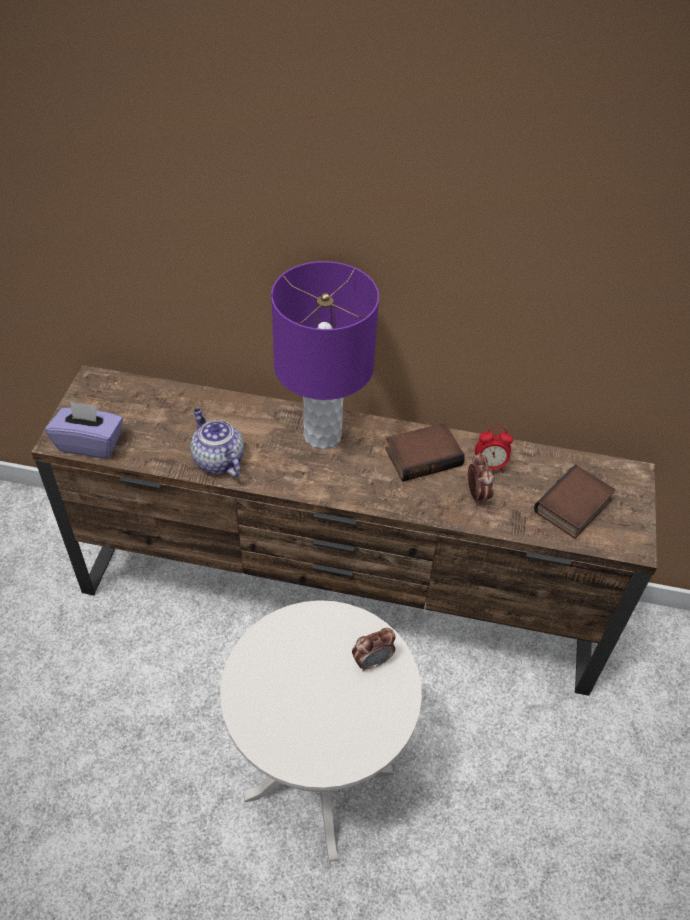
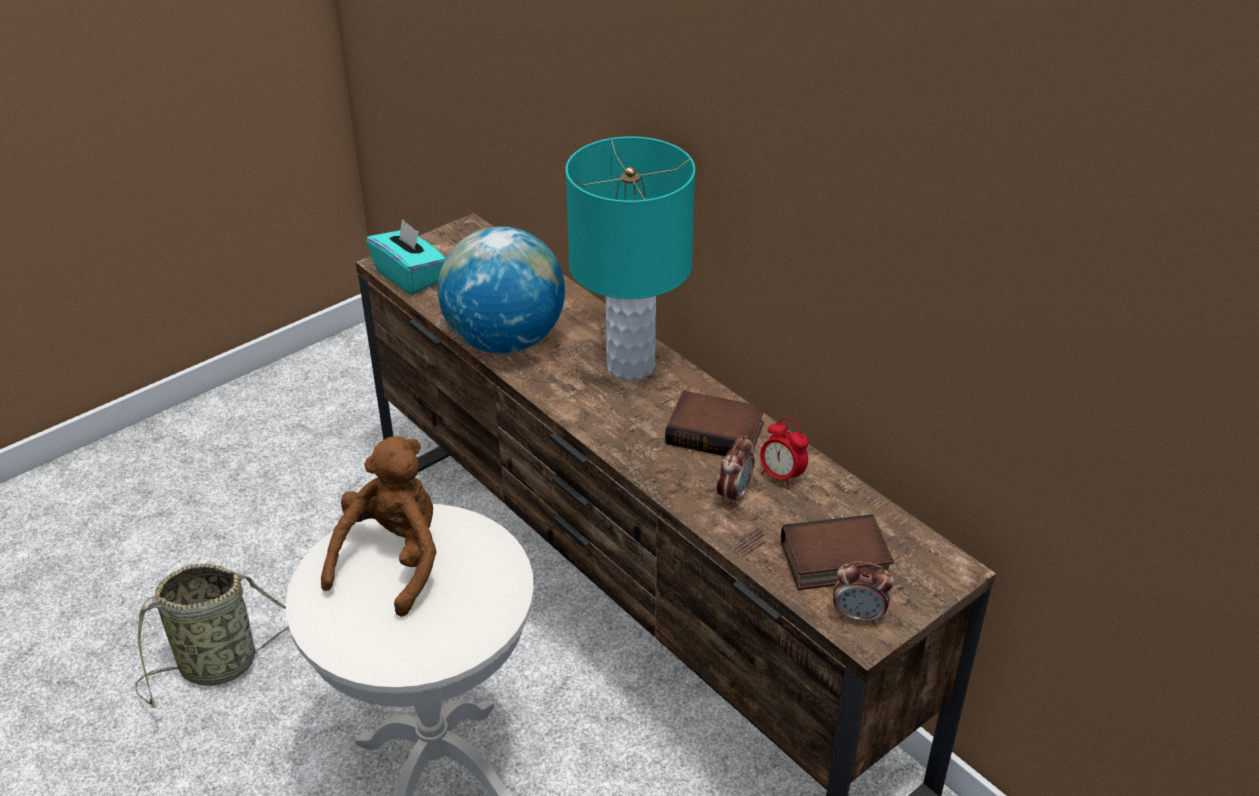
camera: 40 degrees right, 10 degrees down
purple tissue box [45,401,123,459] -> turquoise tissue box [366,219,446,295]
teapot [190,408,244,477] -> globe [438,226,565,354]
purple table lamp [271,261,379,449] -> turquoise table lamp [566,136,695,381]
alarm clock [352,628,395,671] -> alarm clock moved to [833,561,894,625]
none -> basket [135,563,289,709]
none -> brown plush toy [321,436,437,617]

